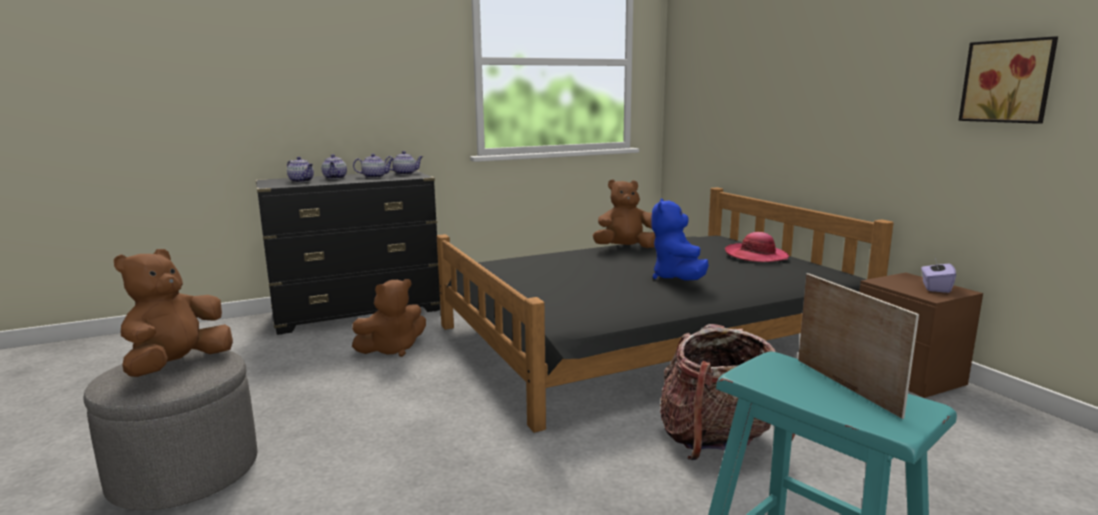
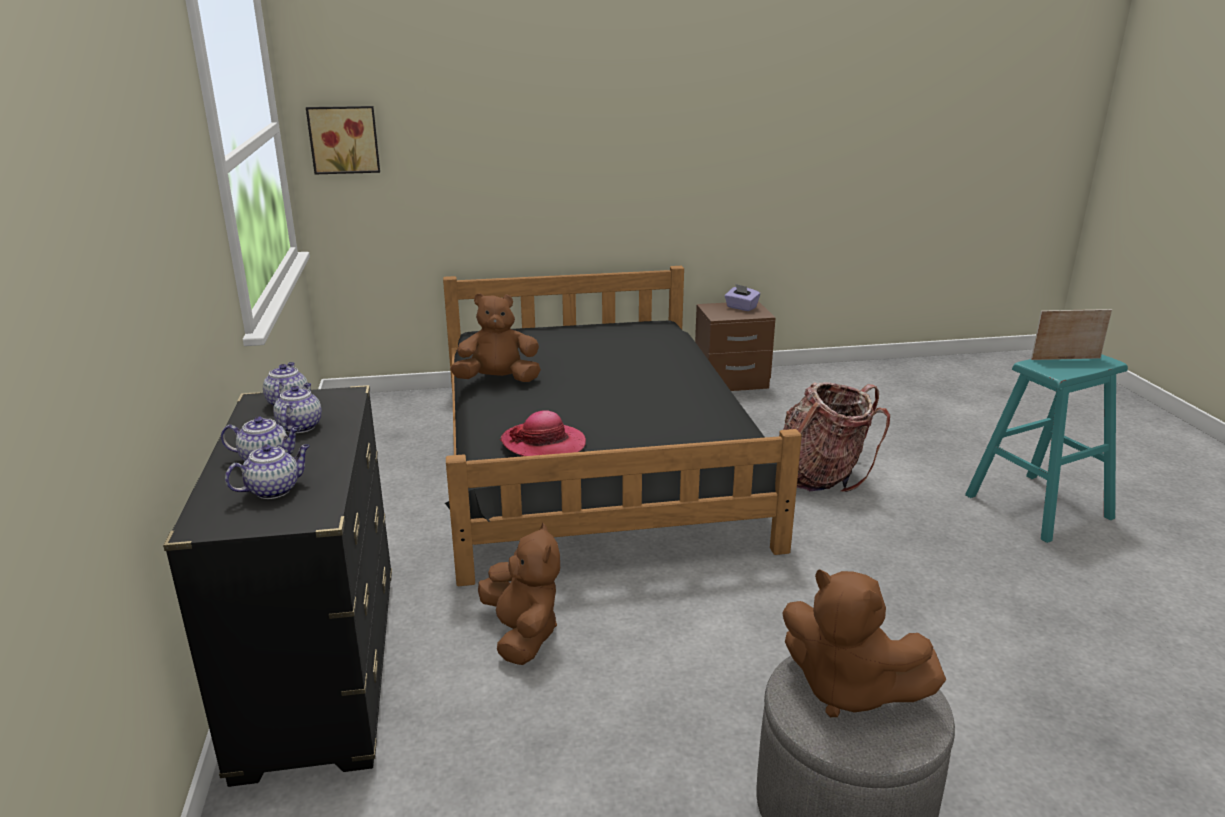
camera: 75 degrees left, 10 degrees up
brown plush toy [593,180,655,248] -> brown plush toy turned 75 degrees clockwise [450,293,541,382]
blue plush toy [651,199,709,281] -> none
hat [725,232,789,262] -> hat moved to [500,410,586,456]
picture [958,36,1058,124] -> picture moved to [306,106,380,174]

